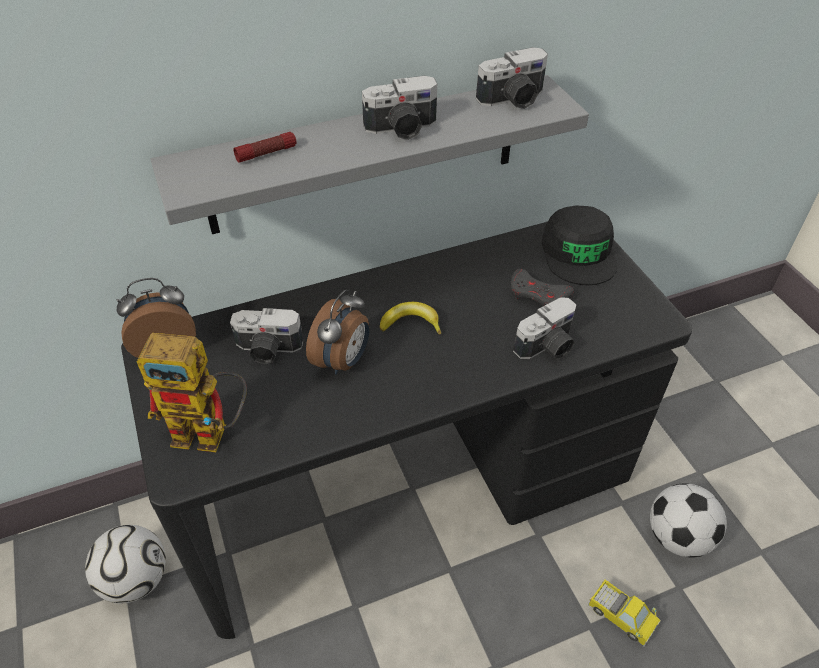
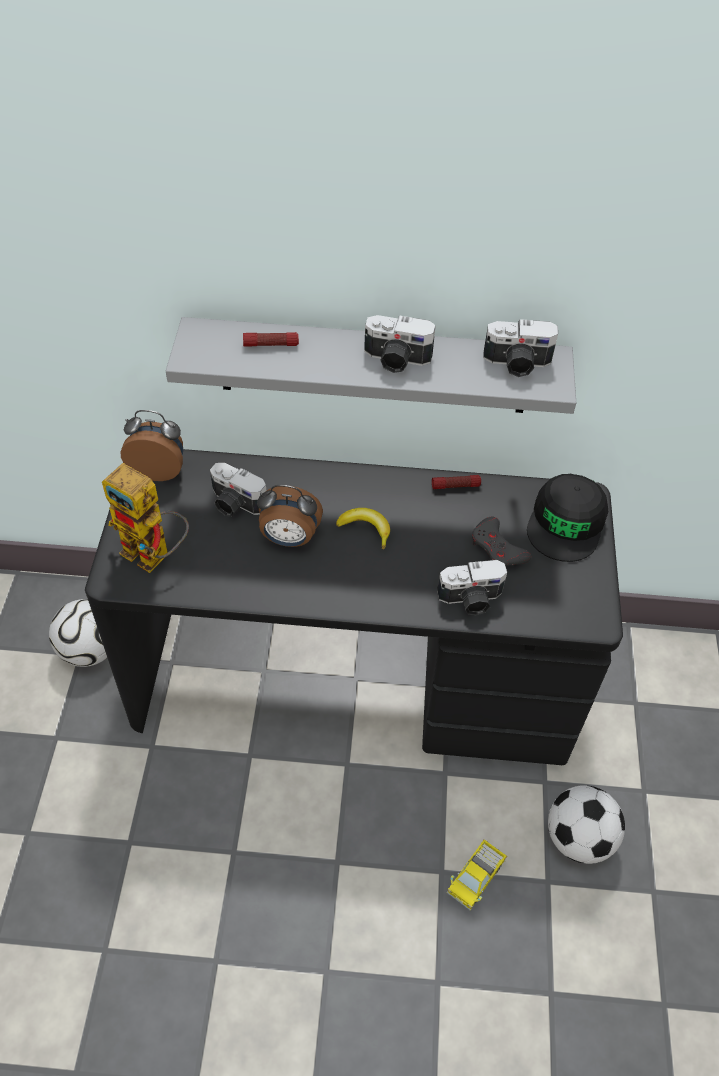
camera: 25 degrees right, 5 degrees up
alarm clock [306,290,369,375] -> alarm clock turned 45 degrees clockwise [257,485,323,547]
toy truck [588,579,661,647] -> toy truck turned 60 degrees clockwise [447,839,507,911]
none -> flashlight [432,475,481,489]

